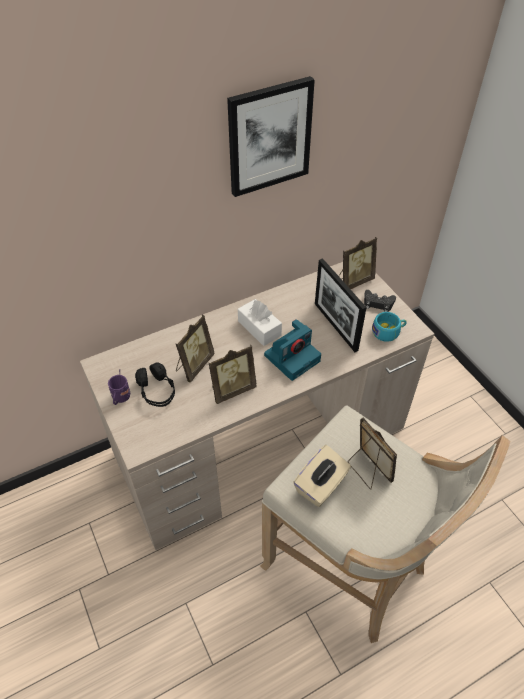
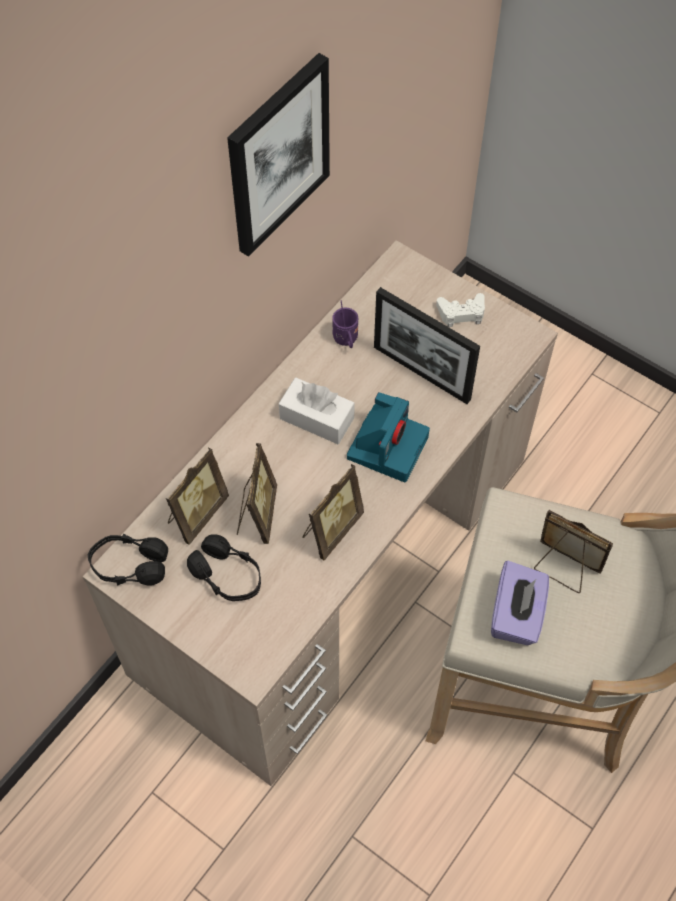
camera: 25 degrees left, 10 degrees up
purple mug [108,369,130,405] -> purple mug moved to [332,300,358,348]
beige tissue box [293,445,351,507] -> purple tissue box [491,561,549,645]
picture frame [339,237,377,289] -> picture frame moved to [166,447,229,545]
black game controller [364,290,396,312] -> white game controller [436,293,485,327]
turquoise cup [372,312,407,342] -> none
none -> black headphones [88,533,168,586]

